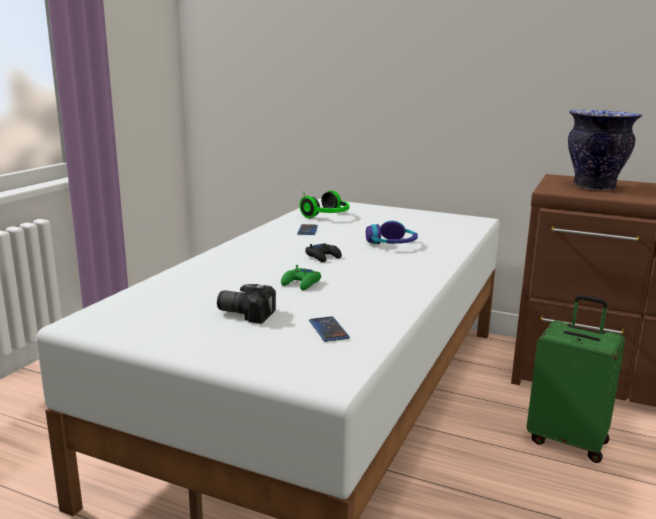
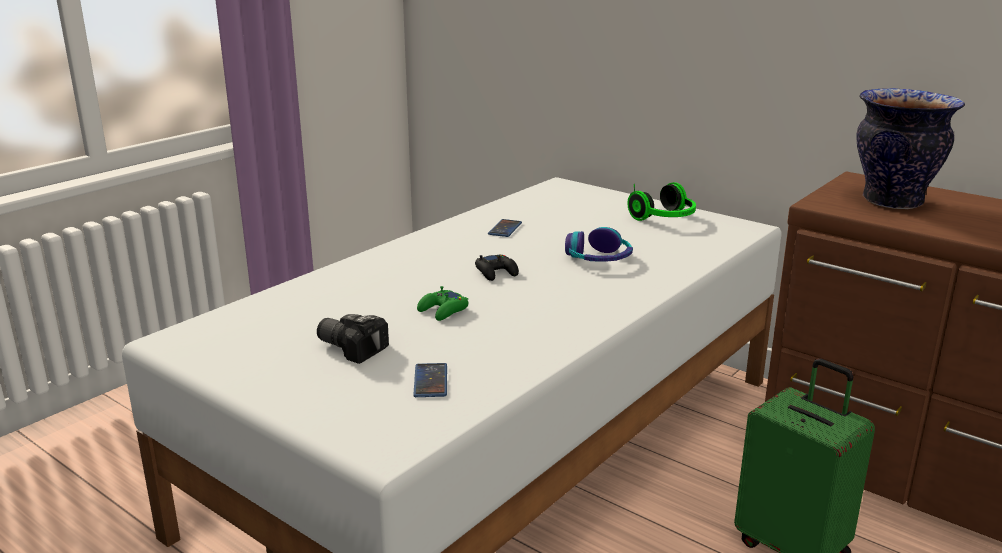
camera: 15 degrees right, 5 degrees up
headphones [299,190,349,218] -> headphones moved to [627,182,696,221]

